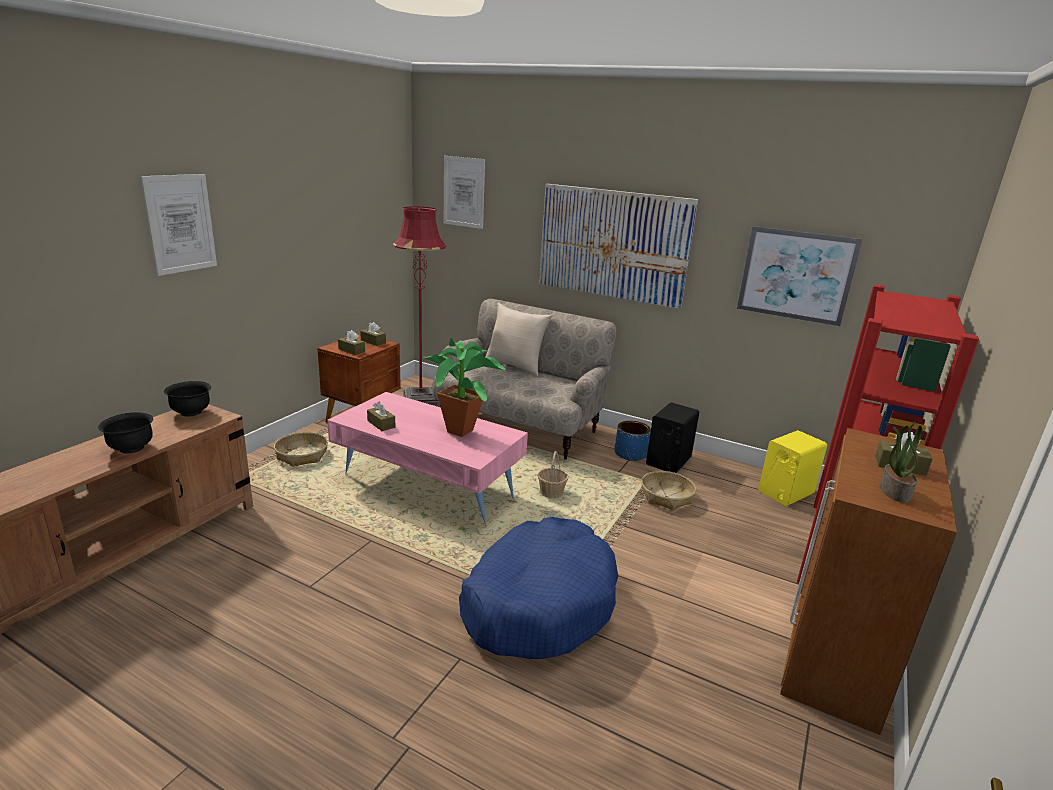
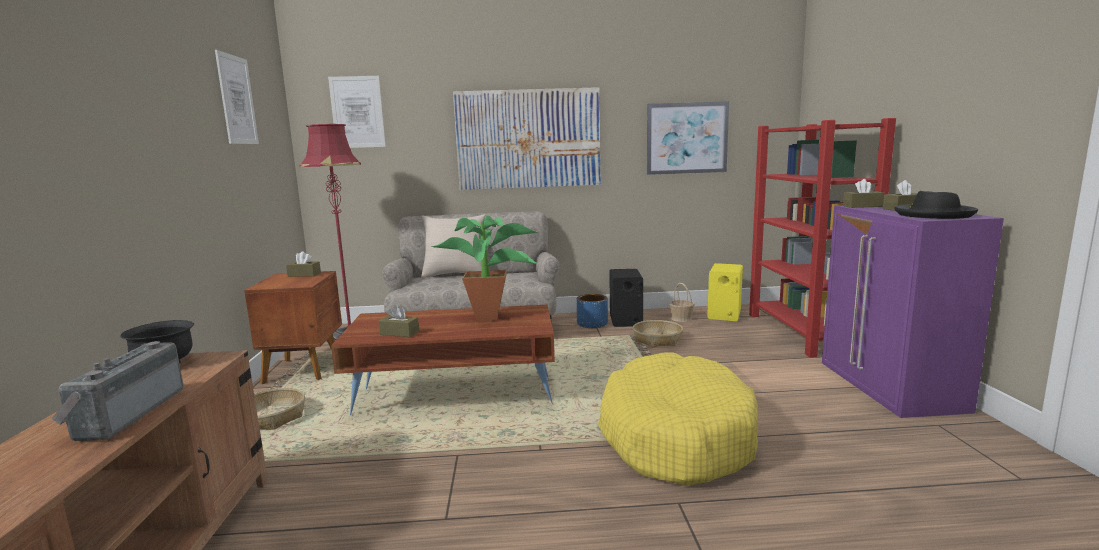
camera: 30 degrees left, 10 degrees down
black bowl [98,412,153,454] -> radio [52,341,184,441]
picture [140,174,217,276] -> picture moved to [215,50,259,144]
pink coffee table [327,392,528,526] -> brown coffee table [331,305,555,415]
brown tissue box [338,330,365,355] -> brown tissue box moved to [843,179,885,208]
blue dog bed [459,517,618,659] -> yellow dog bed [598,352,758,486]
basket [538,451,568,498] -> basket moved to [669,283,695,322]
brown cabinet [780,428,957,735] -> purple cabinet [822,205,1004,418]
potted plant [880,421,922,503] -> black hat [894,191,978,219]

